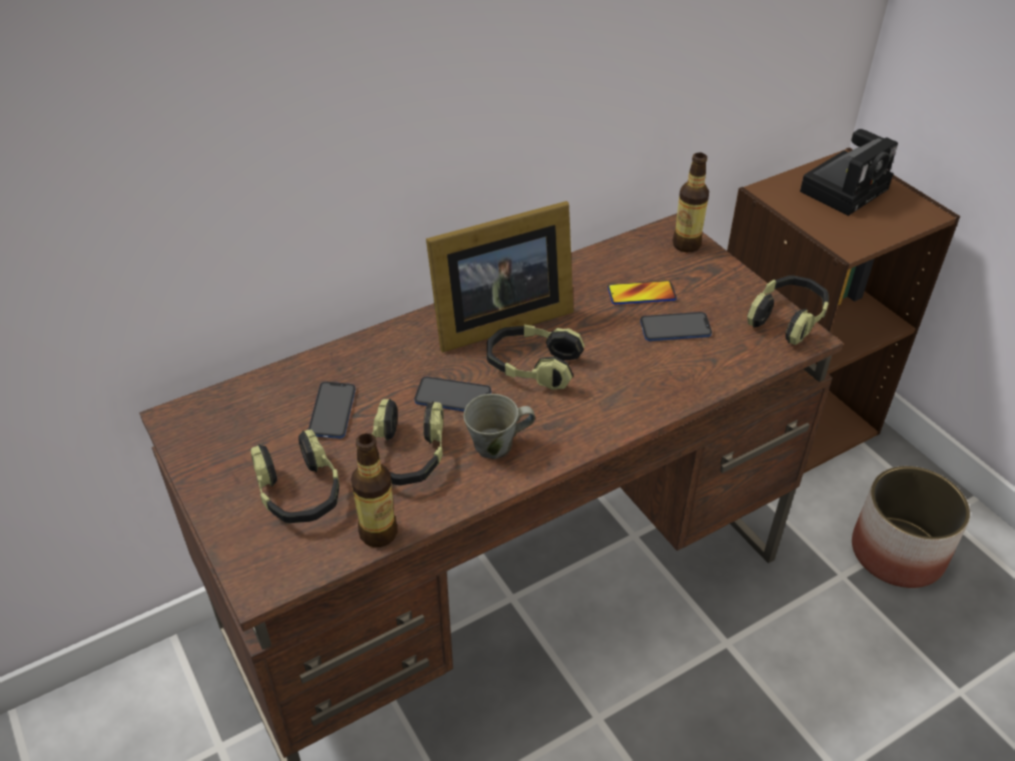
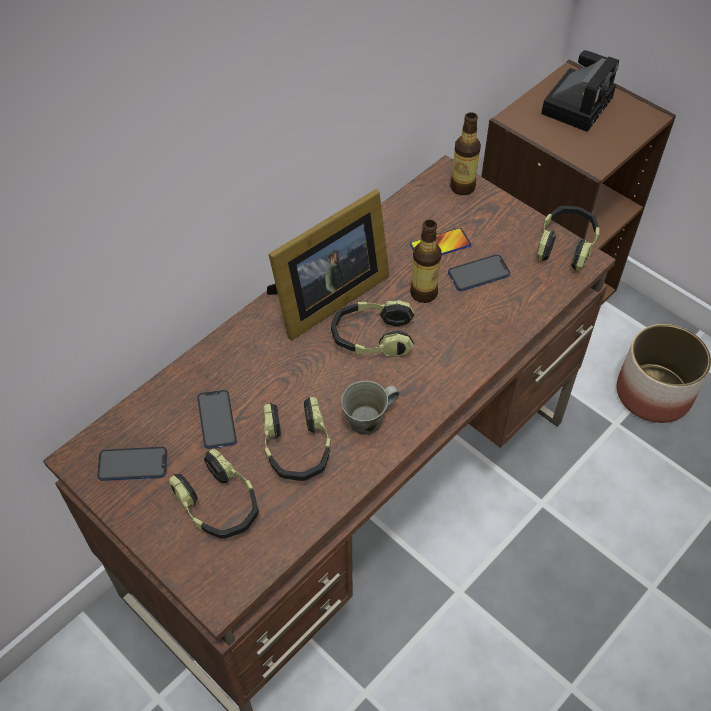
camera: 15 degrees left, 10 degrees up
bottle [351,433,397,547] -> bottle moved to [410,220,441,303]
phone [414,377,491,412] -> phone moved to [97,447,167,481]

